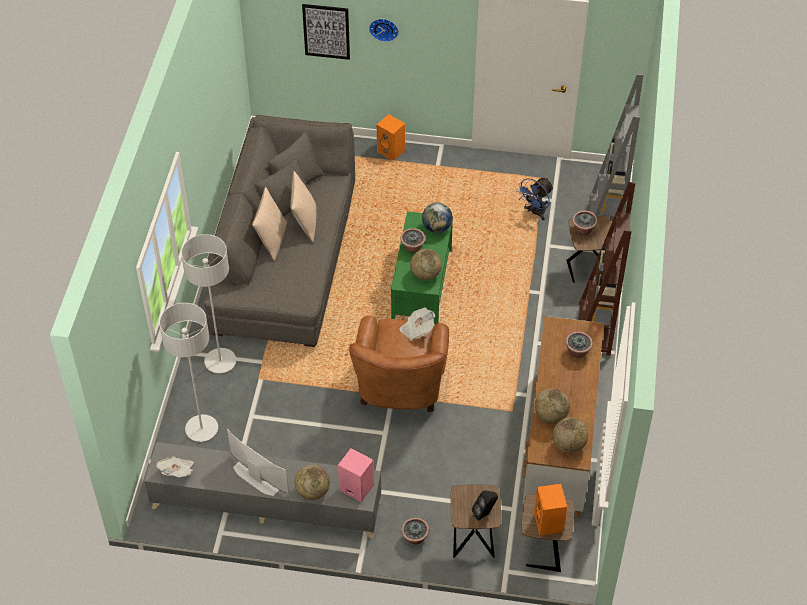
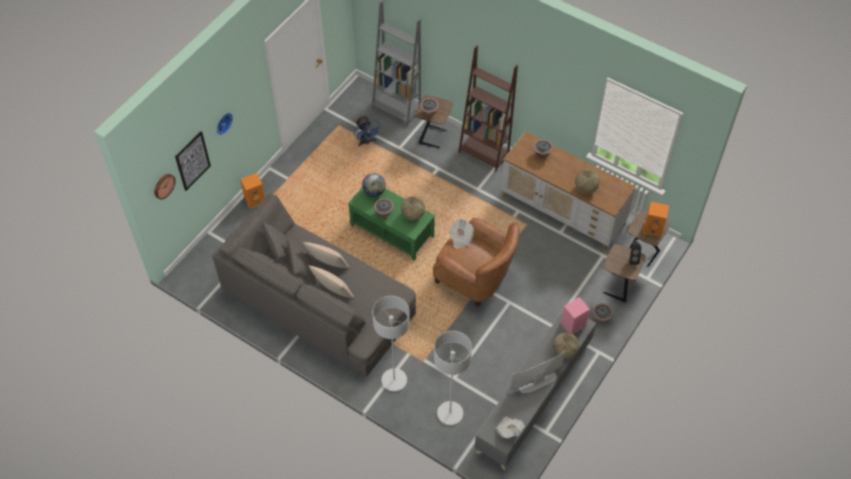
camera: 65 degrees left, 5 degrees up
globe [553,418,588,453] -> none
none -> wall clock [154,174,176,200]

